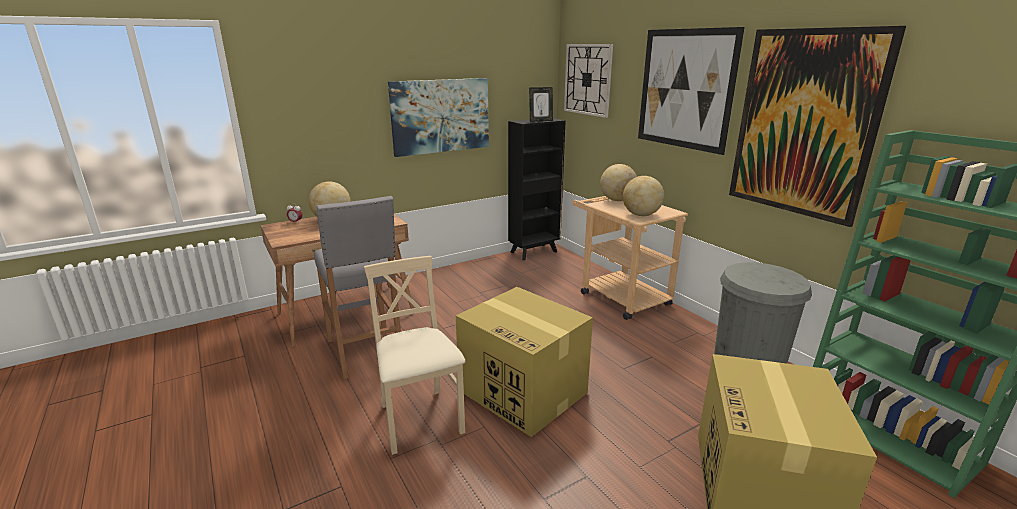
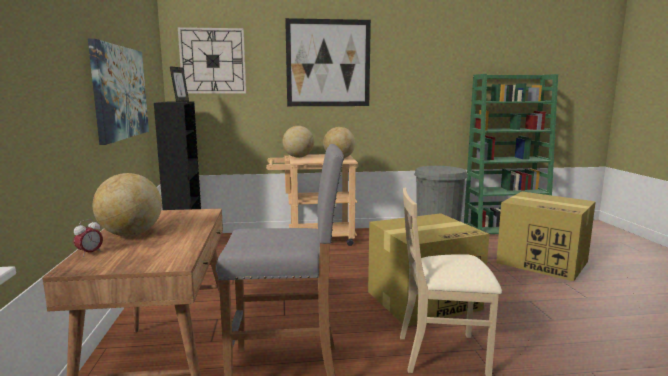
camera: 65 degrees left, 10 degrees down
picture [729,26,906,227] -> none

